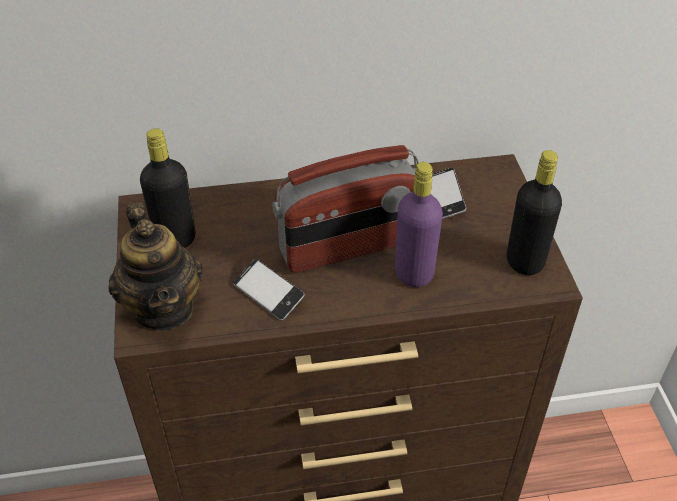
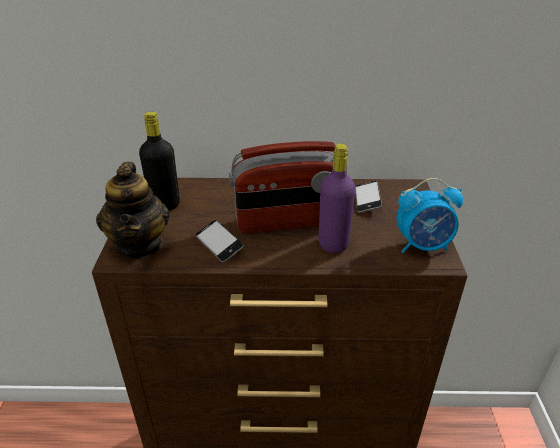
camera: 10 degrees right, 10 degrees down
black bottle [507,150,562,275] -> alarm clock [397,178,463,253]

